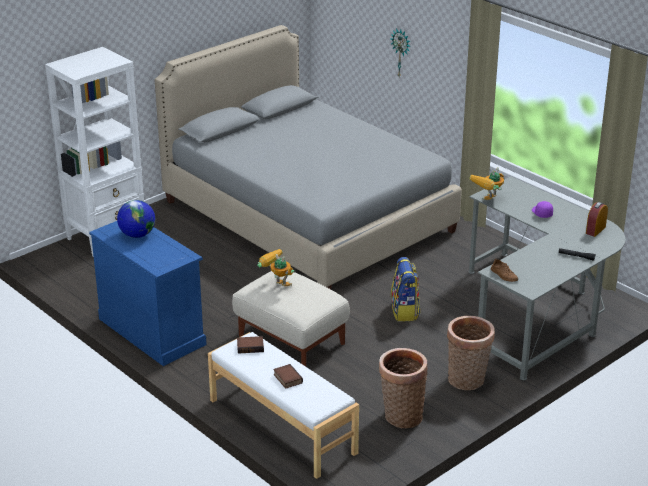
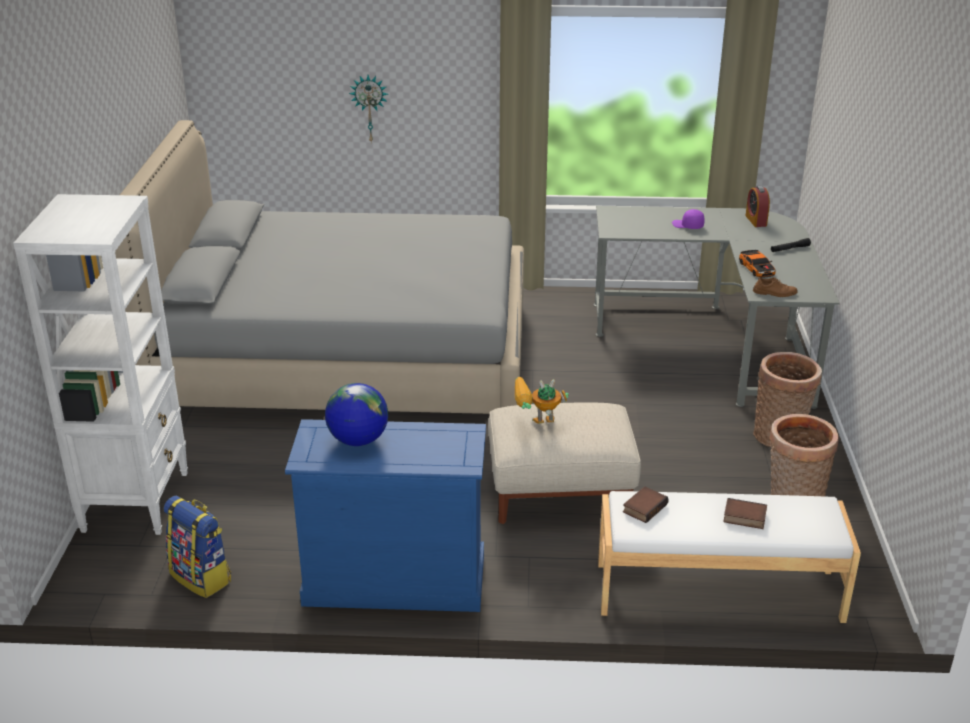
camera: 45 degrees left, 0 degrees up
backpack [391,257,420,322] -> backpack moved to [163,495,231,598]
toy robot [469,167,505,201] -> none
none -> toy car [739,250,776,277]

